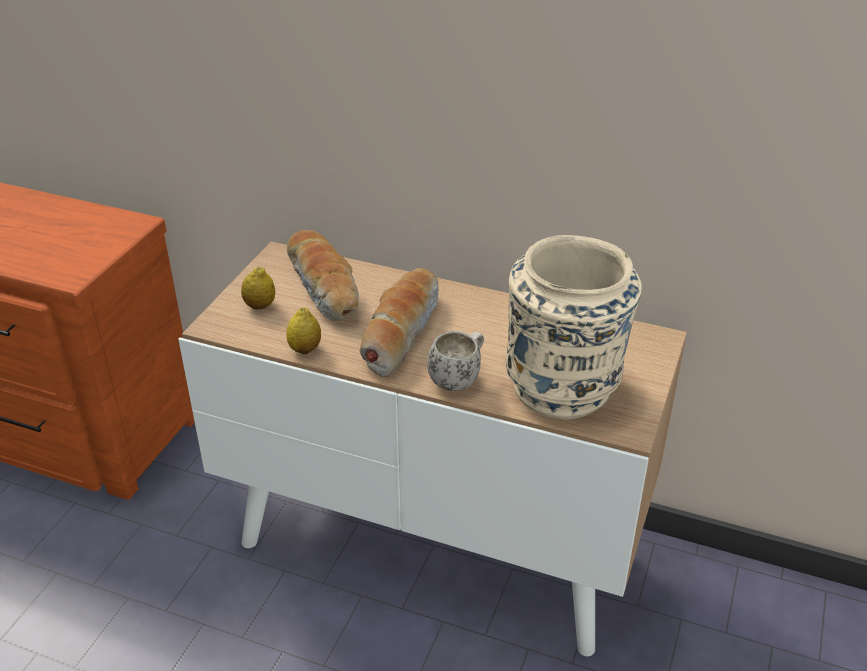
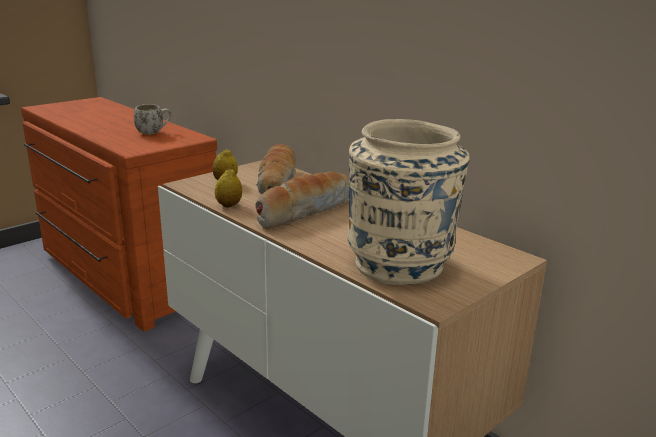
camera: 25 degrees right, 15 degrees down
white mug [427,331,484,391] -> white mug moved to [134,104,172,135]

